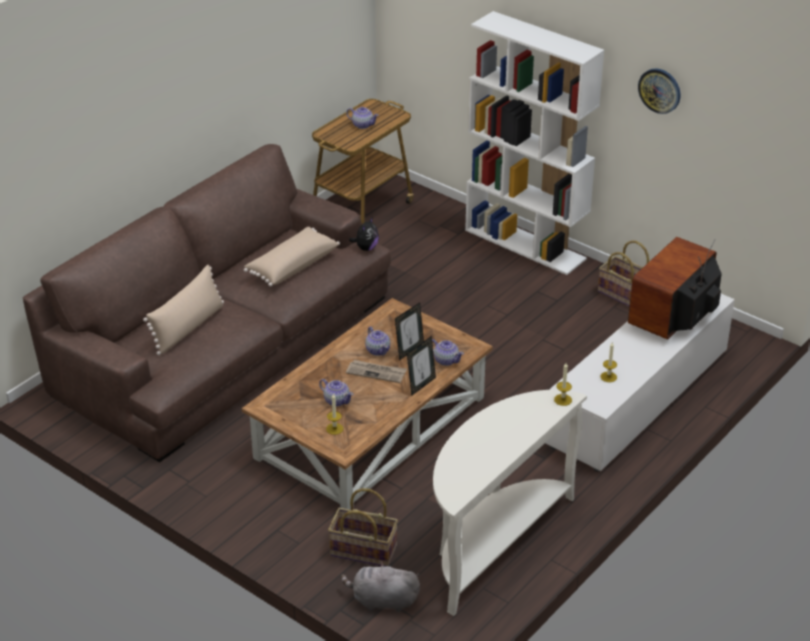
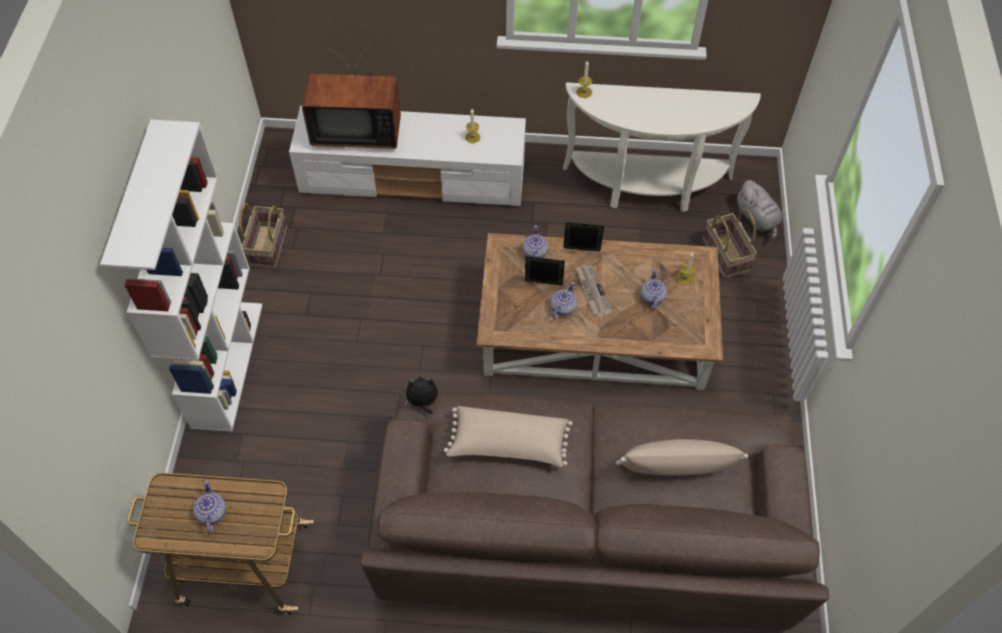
camera: 125 degrees left, 20 degrees up
wall clock [638,68,680,114] -> none

